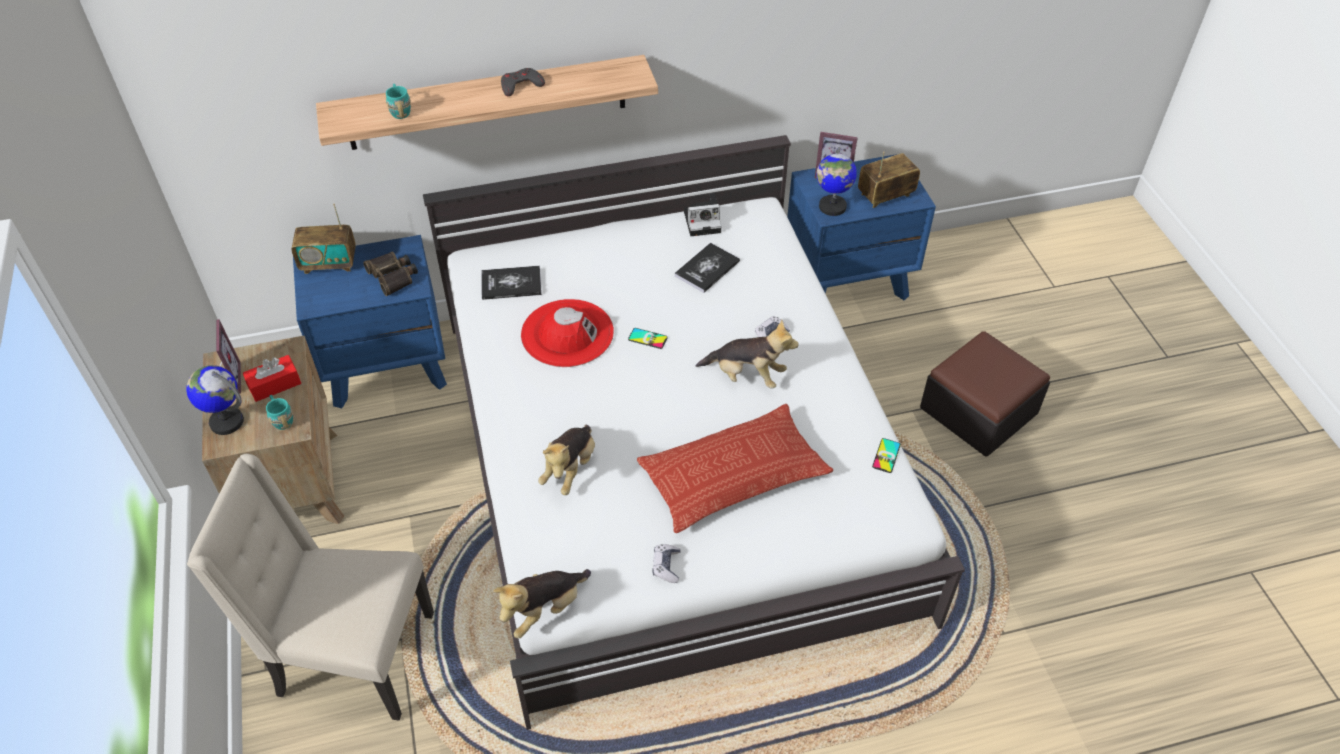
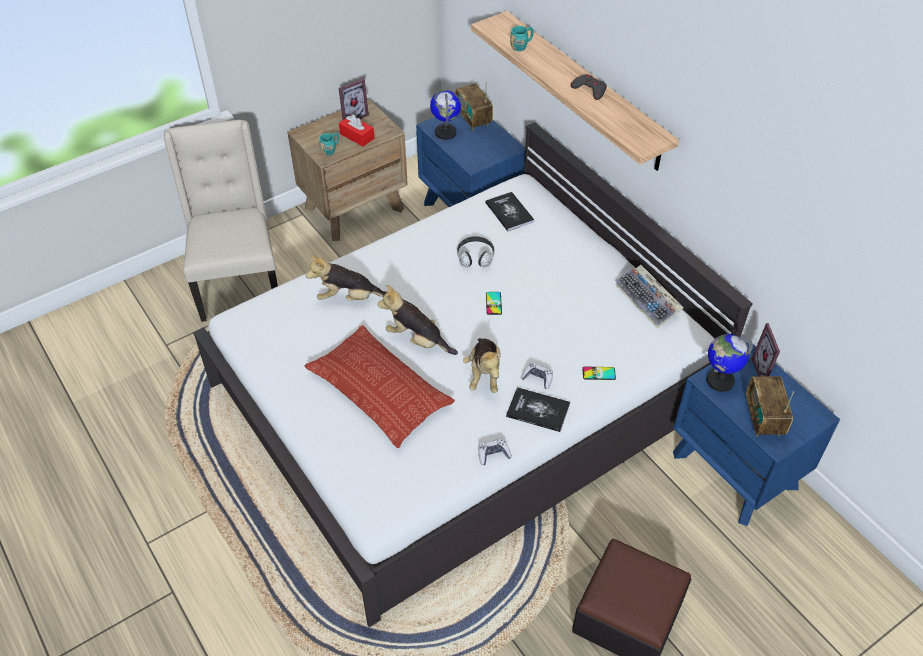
camera: 70 degrees right, 0 degrees up
globe [186,365,244,435] -> globe moved to [430,90,461,140]
binoculars [363,251,418,296] -> none
plush toy [494,569,591,638] -> plush toy moved to [377,285,458,355]
red hat [521,299,614,367] -> headphones [457,236,495,267]
game controller [652,544,680,583] -> game controller moved to [478,439,512,465]
book [675,243,740,293] -> book moved to [506,387,570,432]
camera [684,193,722,236] -> keyboard [615,265,684,328]
radio [858,152,920,208] -> radio turned 135 degrees counterclockwise [746,376,794,437]
phone [872,438,901,473] -> phone moved to [582,367,616,380]

